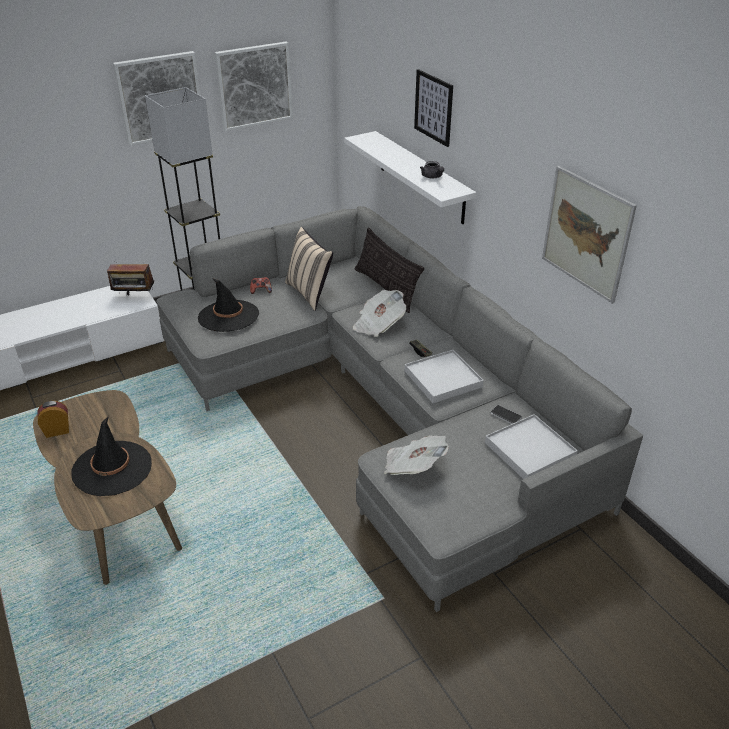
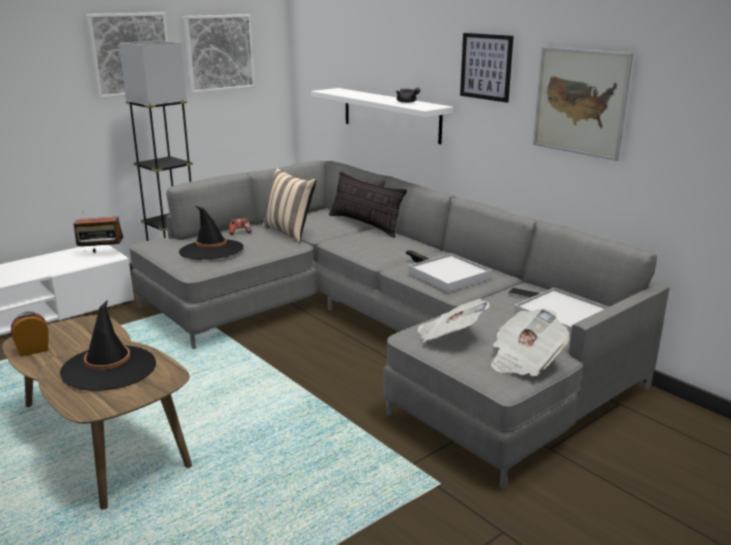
camera: 10 degrees left, 15 degrees down
newspaper [353,290,406,337] -> newspaper moved to [491,309,569,376]
picture [414,69,453,147] -> picture moved to [460,33,514,103]

